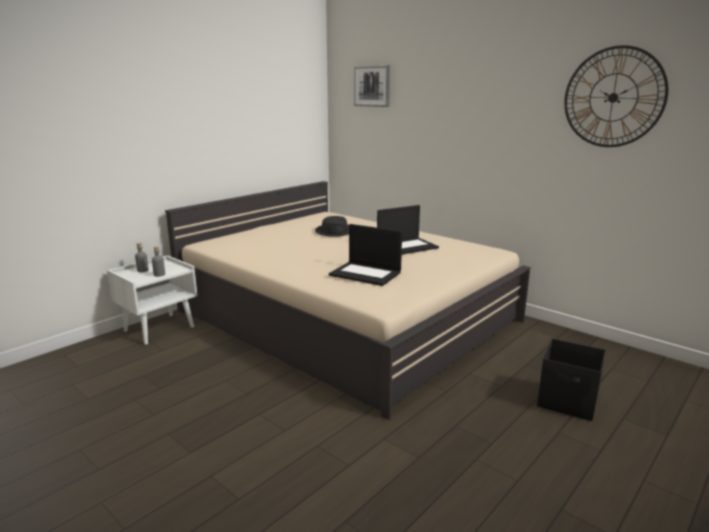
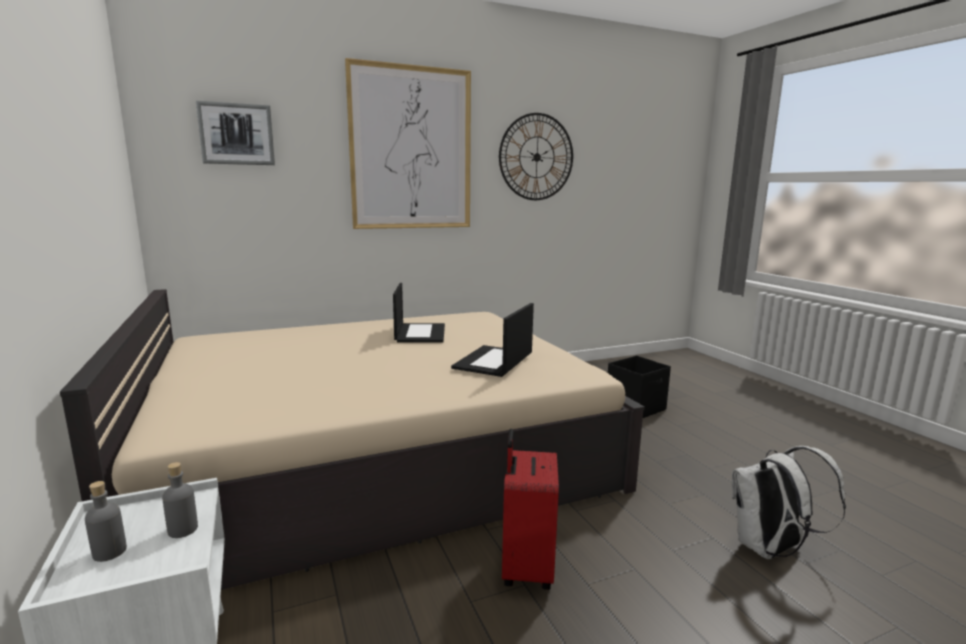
camera: 65 degrees left, 5 degrees down
black hat [315,216,349,237] -> none
laptop [329,224,402,286] -> laptop turned 150 degrees clockwise [451,303,534,377]
none -> picture [345,58,471,229]
none -> red suitcase [502,429,559,590]
none -> white backpack [732,446,846,559]

